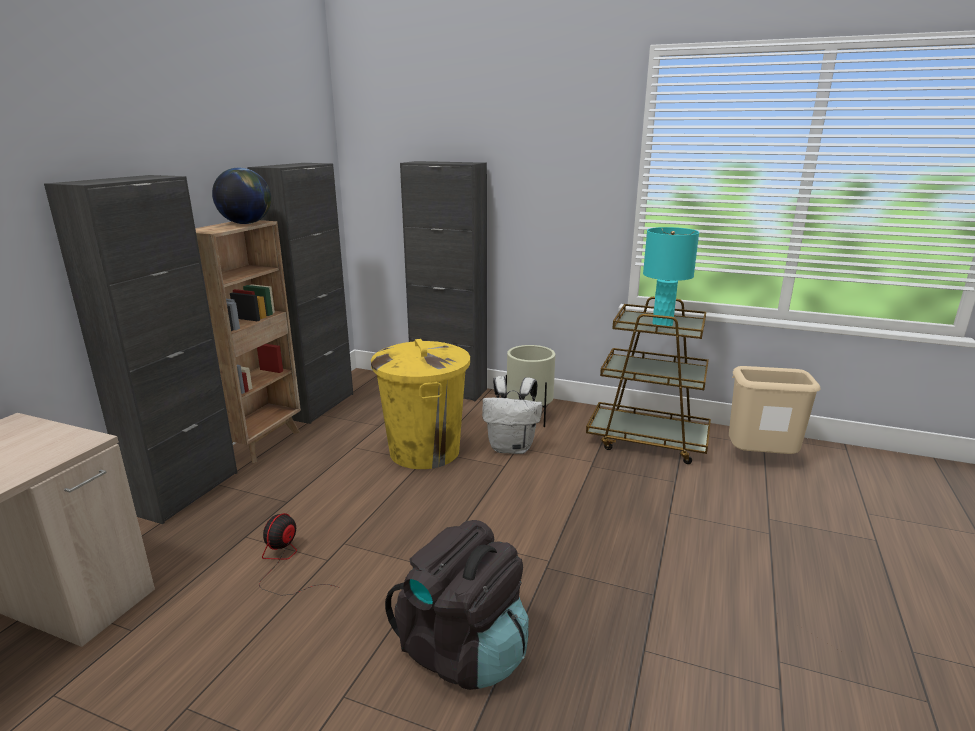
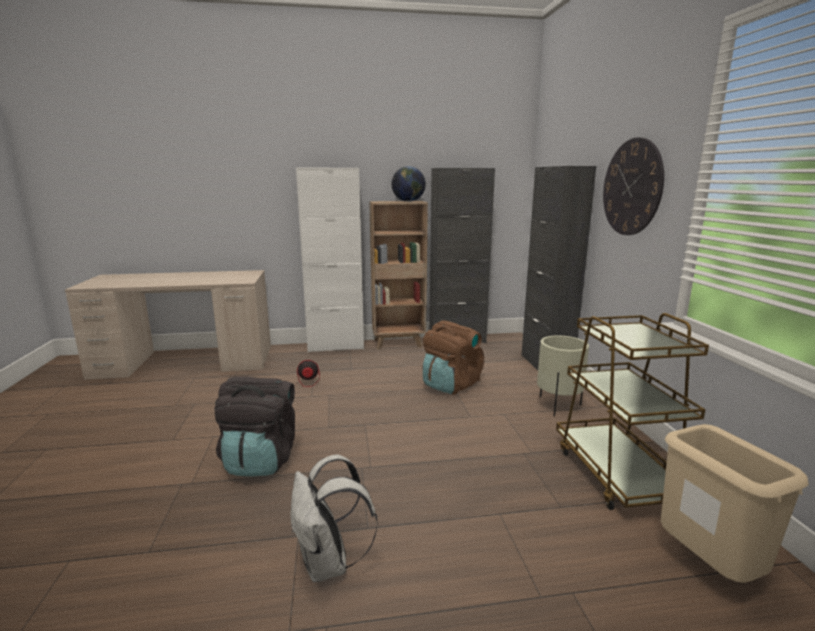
camera: 60 degrees right, 5 degrees down
black cabinet [44,175,237,524] -> white cabinet [296,167,364,353]
yellow trash can [371,339,470,469] -> brown backpack [423,321,484,394]
white backpack [482,376,542,454] -> white backpack moved to [290,454,378,582]
turquoise table lamp [643,227,699,326] -> none
none -> wall clock [603,137,664,235]

